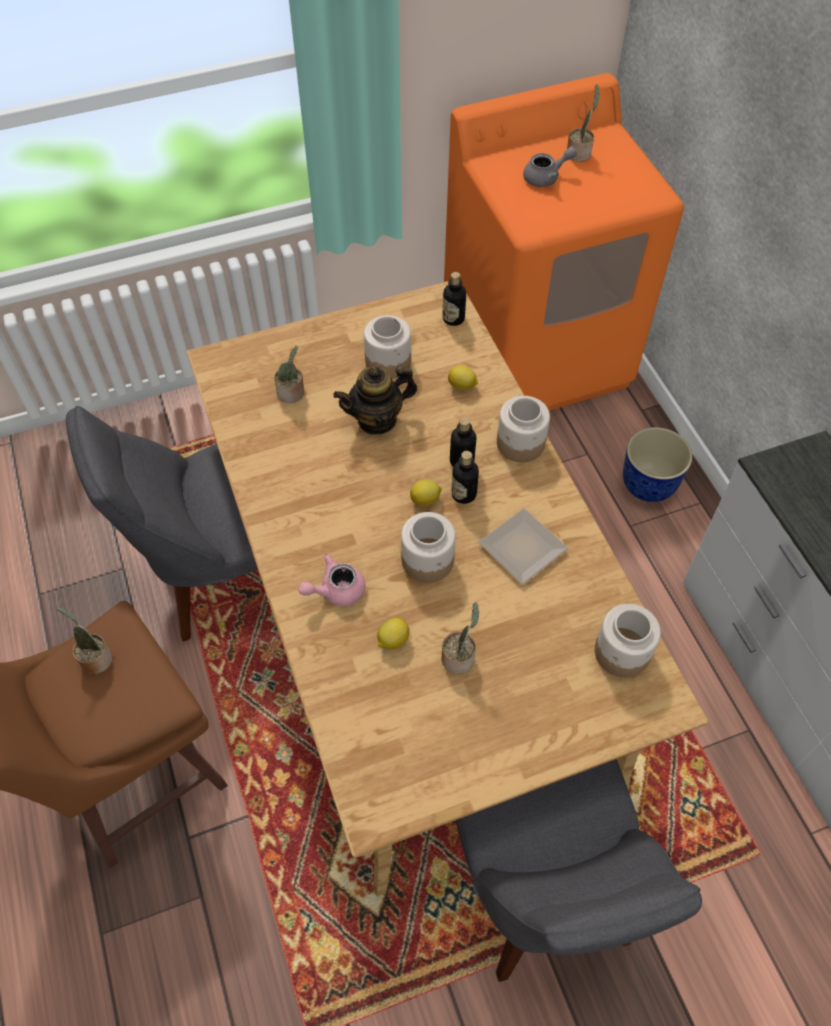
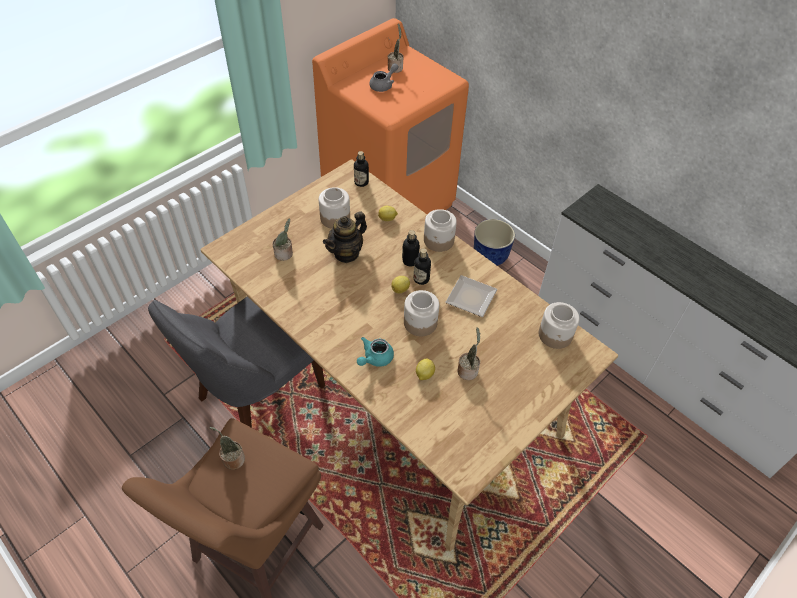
camera: 25 degrees left, 5 degrees down
pink teapot [298,553,365,606] -> turquoise teapot [357,337,394,367]
grey chair [455,759,702,982] -> none

